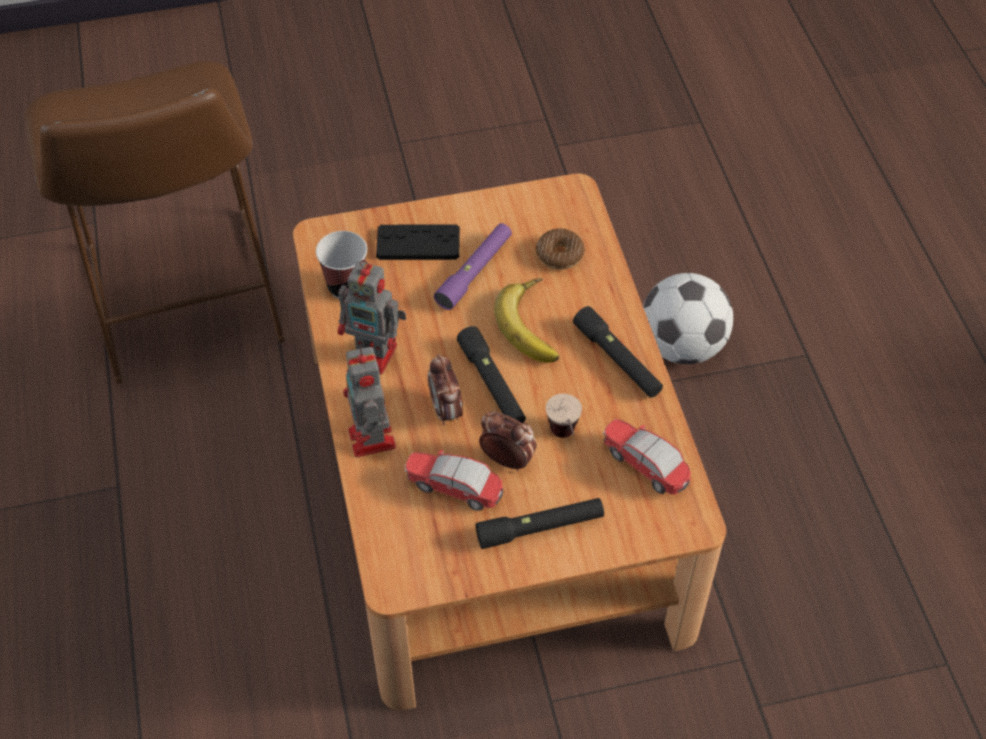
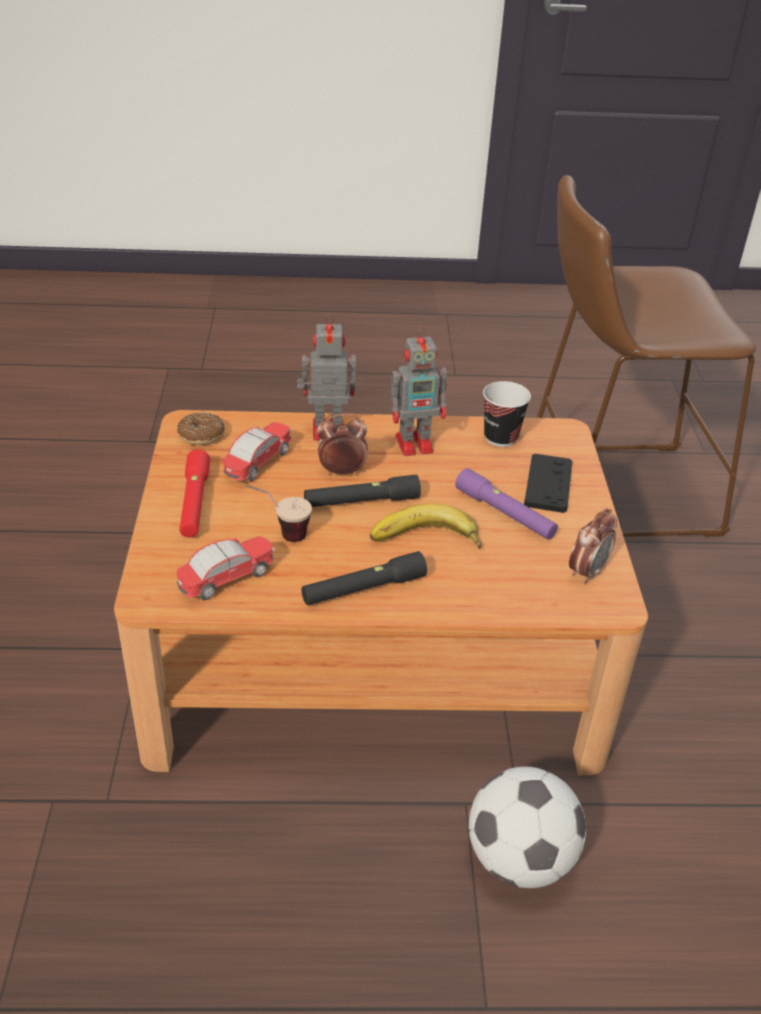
camera: 100 degrees right, 15 degrees down
toy robot [338,260,406,374] -> toy robot turned 135 degrees counterclockwise [391,327,447,456]
black flashlight [476,498,604,549] -> red flashlight [179,450,210,537]
alarm clock [479,411,537,471] -> alarm clock moved to [569,508,617,584]
donut [536,228,585,269] -> donut moved to [177,412,225,445]

